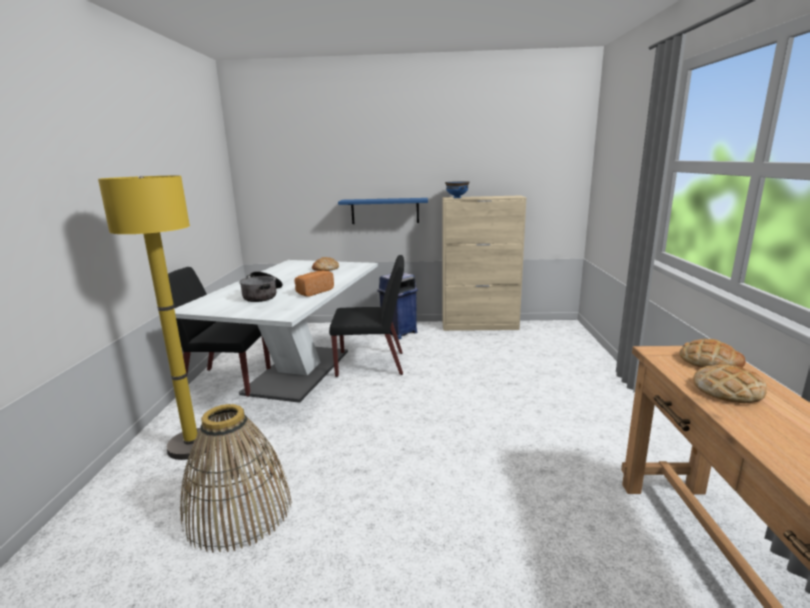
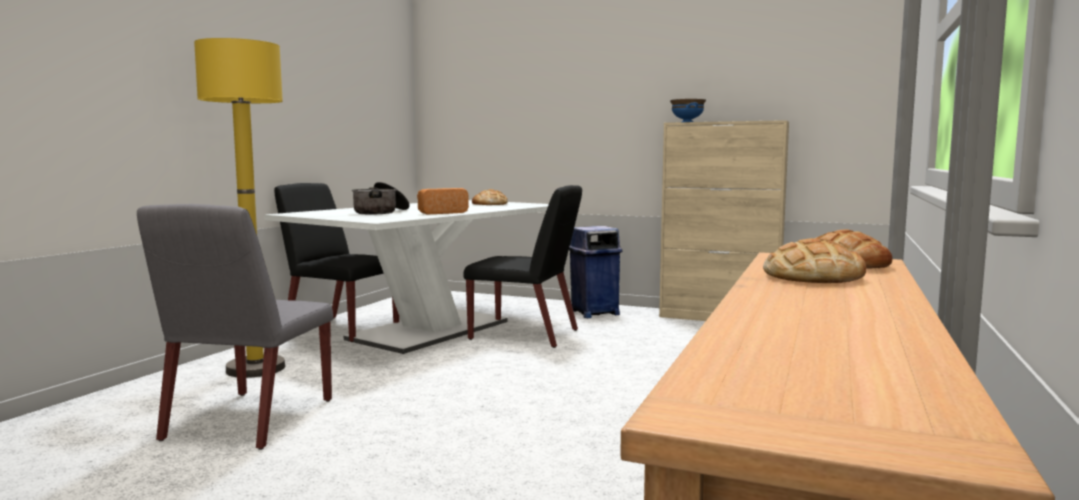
camera: 20 degrees right, 10 degrees down
basket [180,404,292,553] -> grey chair [137,204,333,450]
blue shelf [338,198,428,224] -> none

